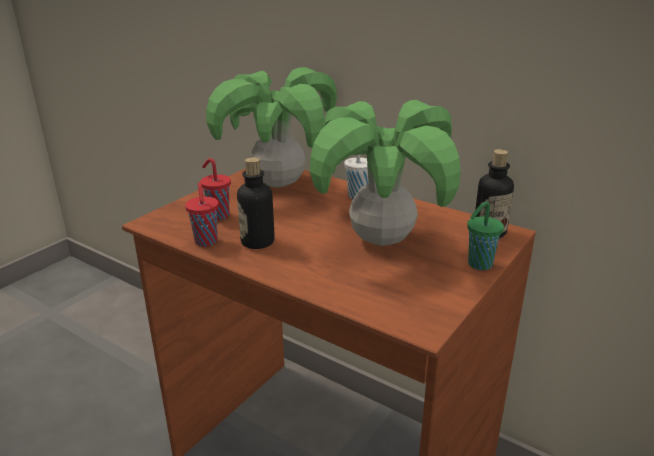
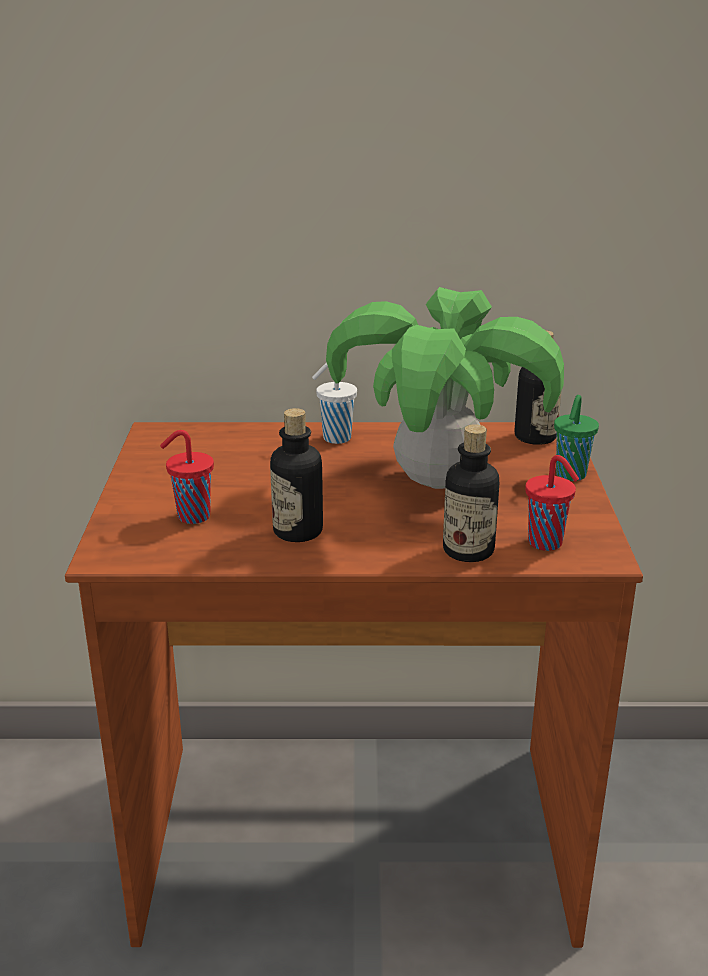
camera: 35 degrees left, 0 degrees up
red cup [185,182,219,246] -> red cup moved to [526,455,579,551]
potted plant [206,67,337,188] -> none
none -> bottle [443,424,499,562]

